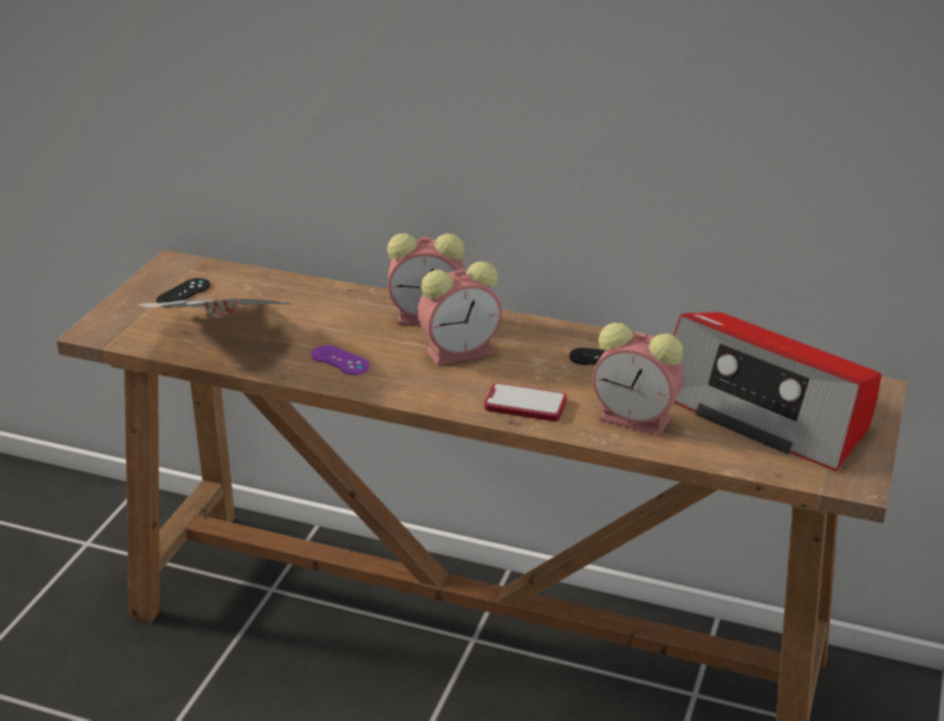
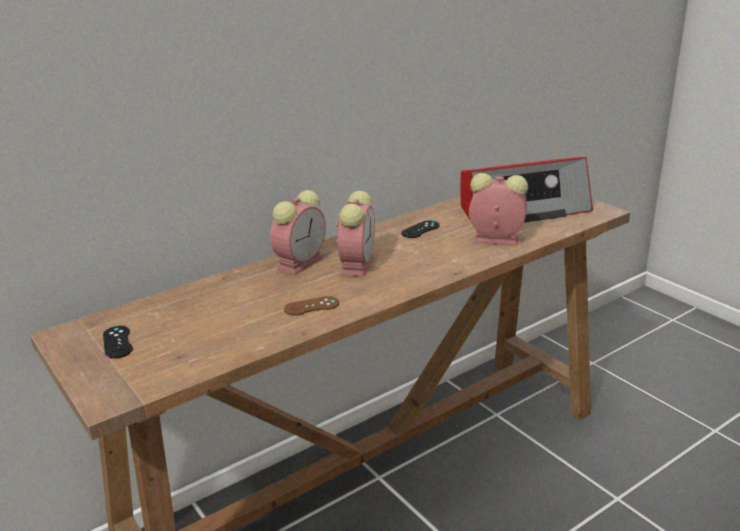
camera: 55 degrees left, 5 degrees down
newspaper [138,299,291,319] -> none
purple game controller [311,345,370,375] -> brown game controller [284,296,339,316]
phone [484,383,567,421] -> none
alarm clock [592,323,684,436] -> alarm clock turned 135 degrees counterclockwise [469,173,528,246]

